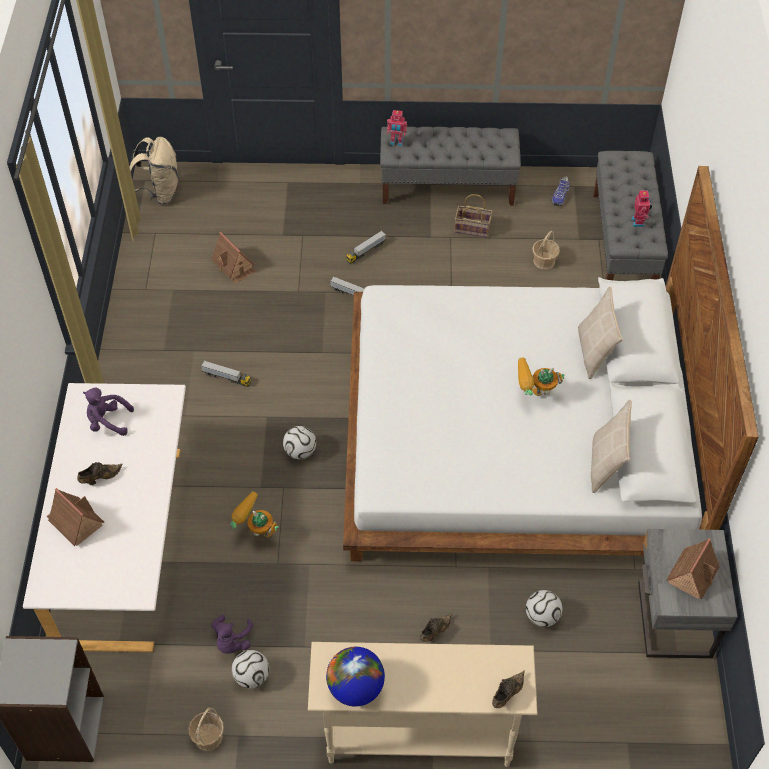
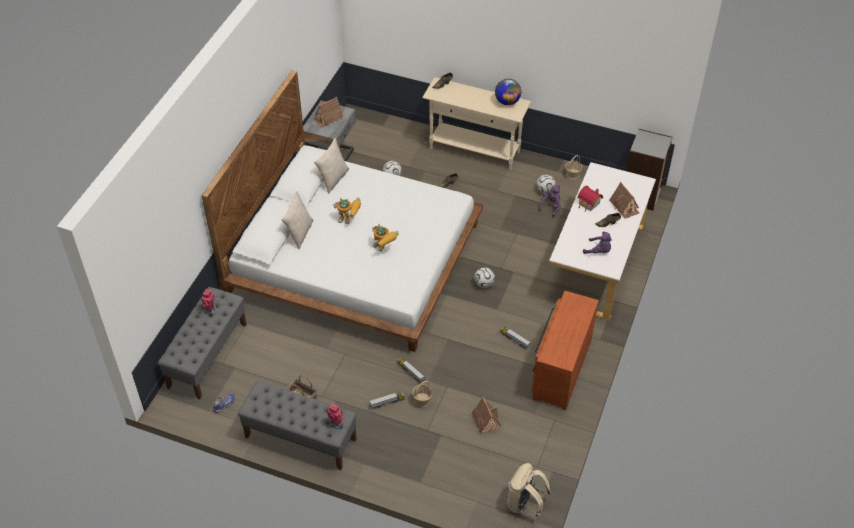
camera: 160 degrees left, 5 degrees down
toy robot [230,491,279,538] -> toy robot moved to [372,224,399,252]
basket [532,231,560,269] -> basket moved to [412,381,433,407]
none -> brown dresser [532,291,599,410]
none -> toy house [577,186,603,212]

